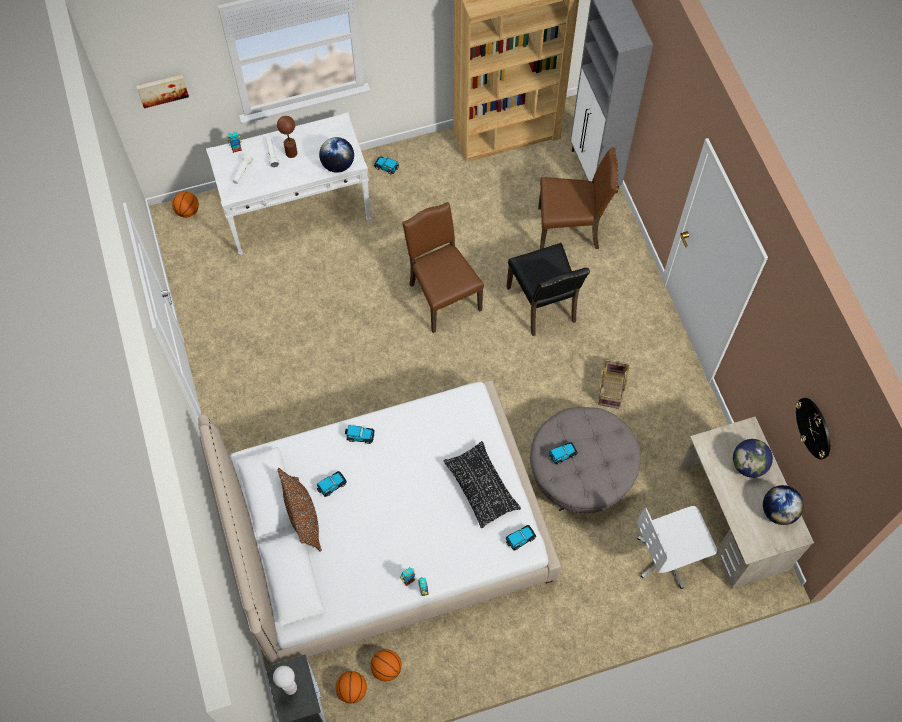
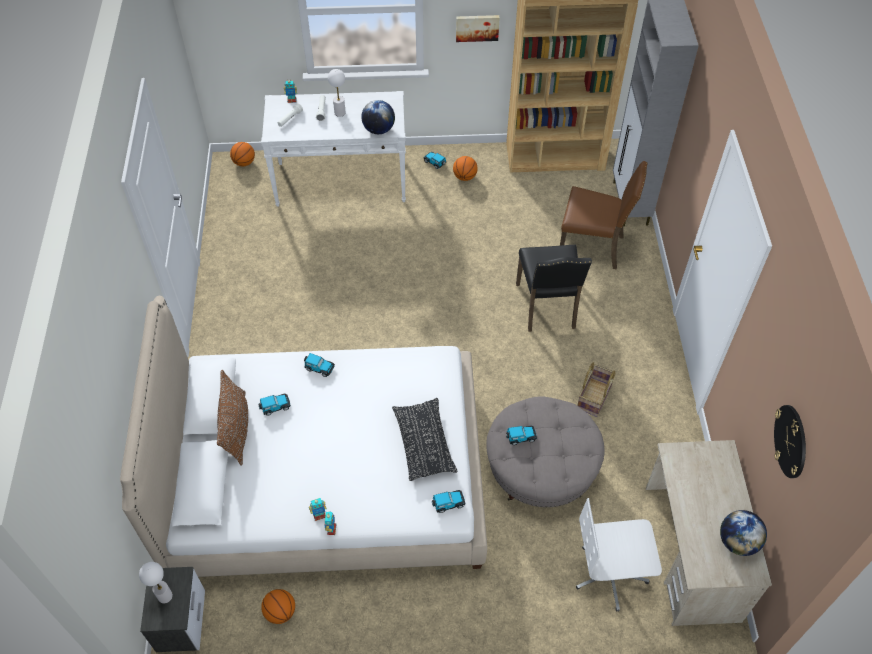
camera: 15 degrees right, 10 degrees down
picture [136,75,189,108] -> picture moved to [456,15,500,42]
brown table lamp [277,116,297,158] -> white table lamp [328,69,346,117]
basketball [336,671,367,704] -> basketball moved to [453,156,478,181]
brown chair [402,202,484,333] -> none
globe [733,439,773,478] -> none

